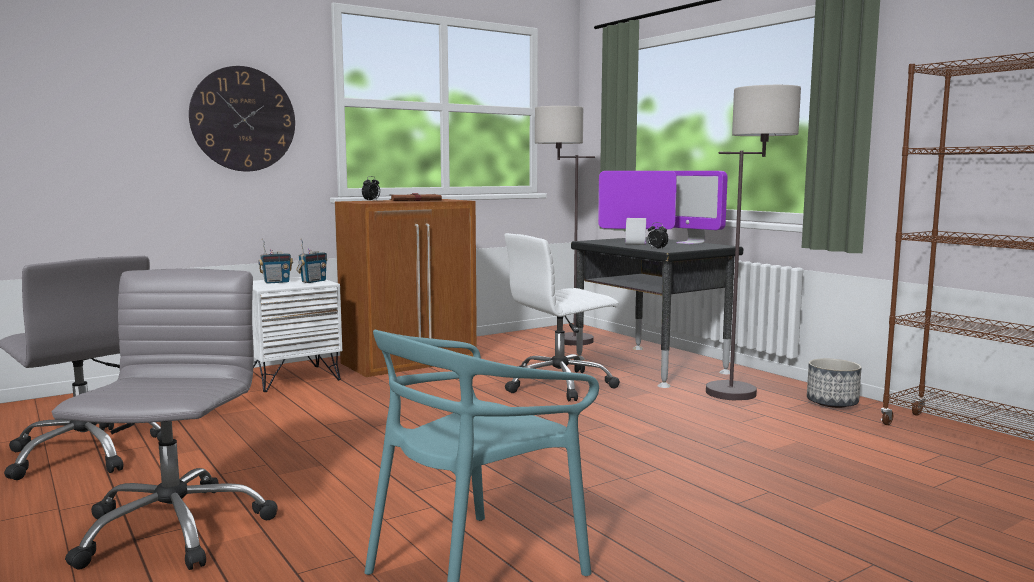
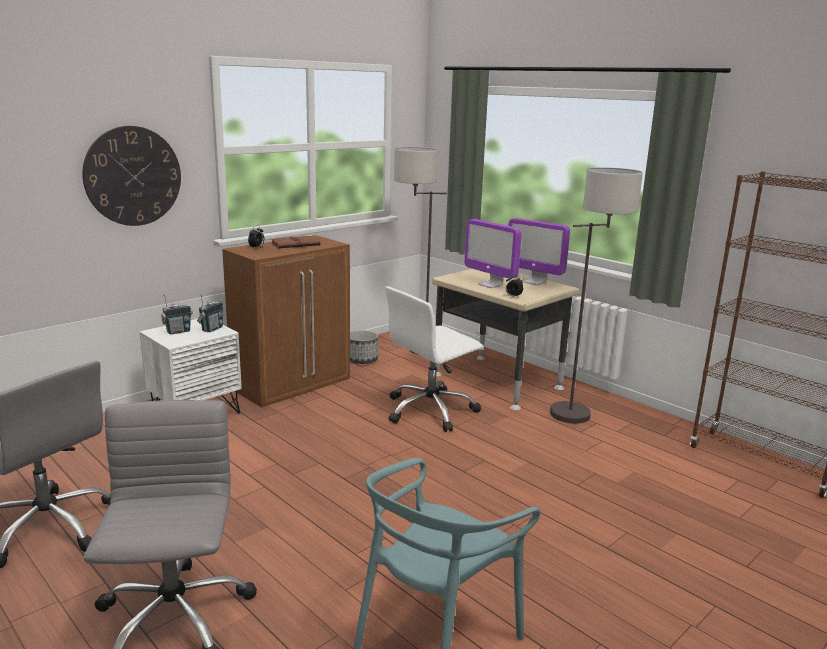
camera: 10 degrees left, 10 degrees up
black desk [571,237,743,388] -> beige desk [432,269,579,410]
monitor [598,171,677,245] -> monitor turned 135 degrees counterclockwise [464,219,522,288]
planter [807,358,862,408] -> planter moved to [350,330,378,364]

